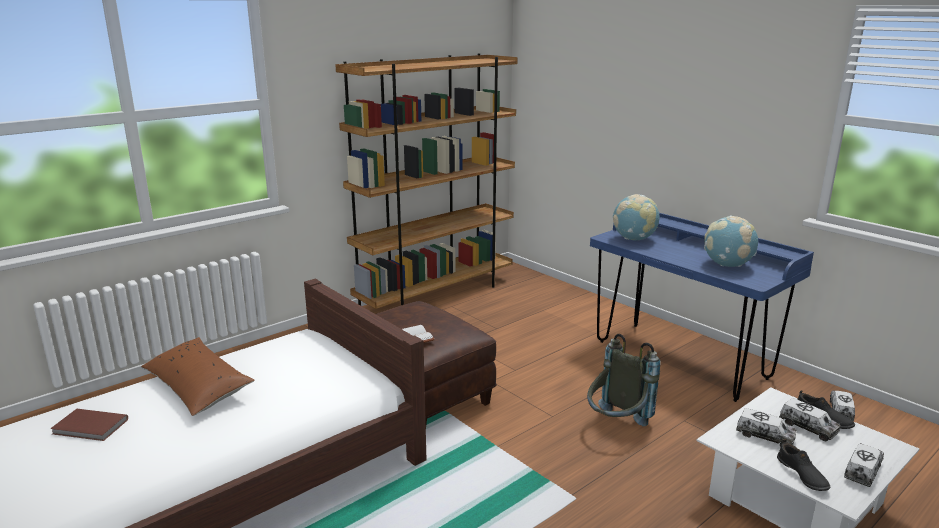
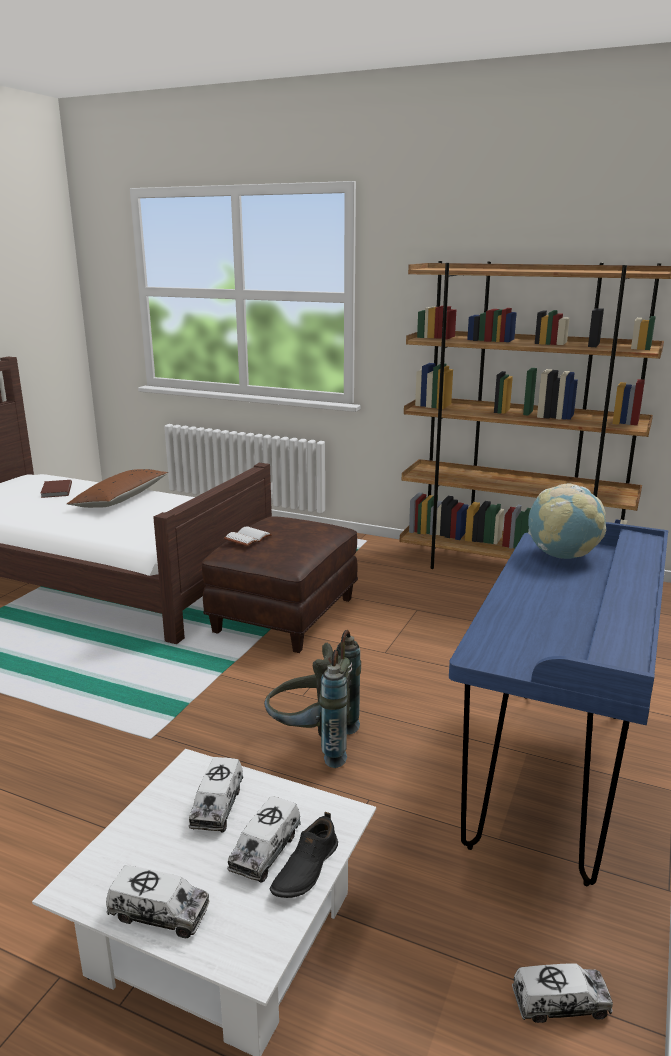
camera: 65 degrees right, 0 degrees up
globe [704,216,758,267] -> none
black shoe [777,439,830,491] -> none

